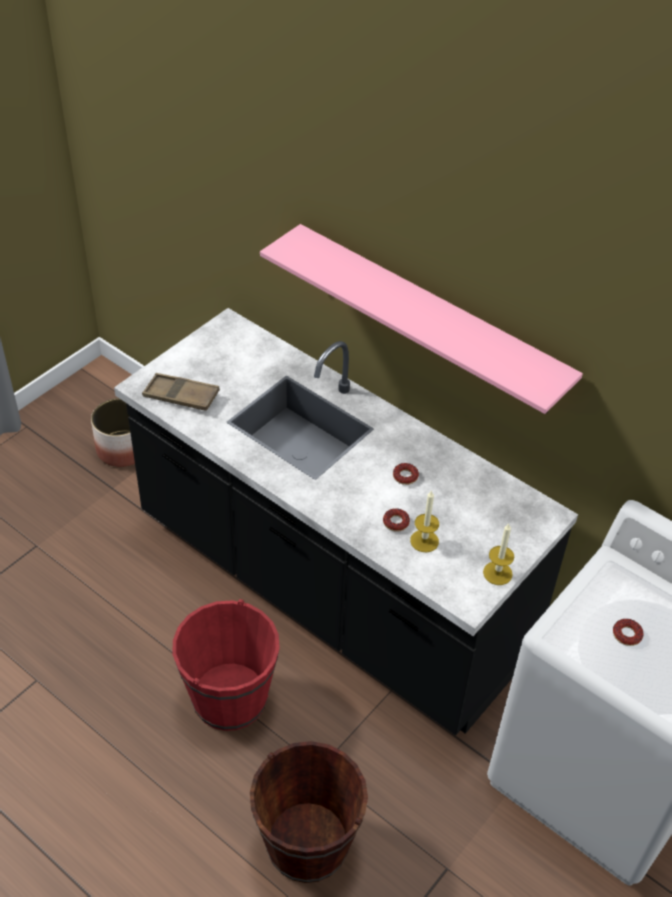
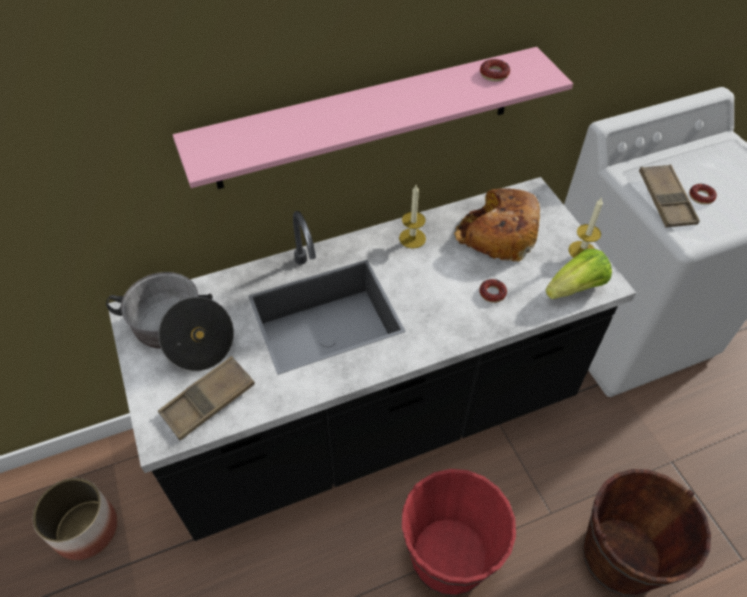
camera: 60 degrees left, 5 degrees up
donut [393,463,419,485] -> donut moved to [480,59,510,81]
candle [410,490,439,553] -> candle moved to [399,185,426,249]
none -> cooking pot [106,272,234,371]
none -> bread [454,188,540,262]
none -> lettuce [546,249,612,299]
none -> brown tray [639,164,700,228]

